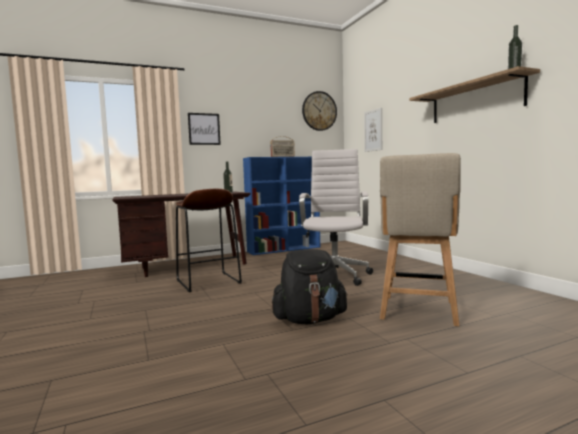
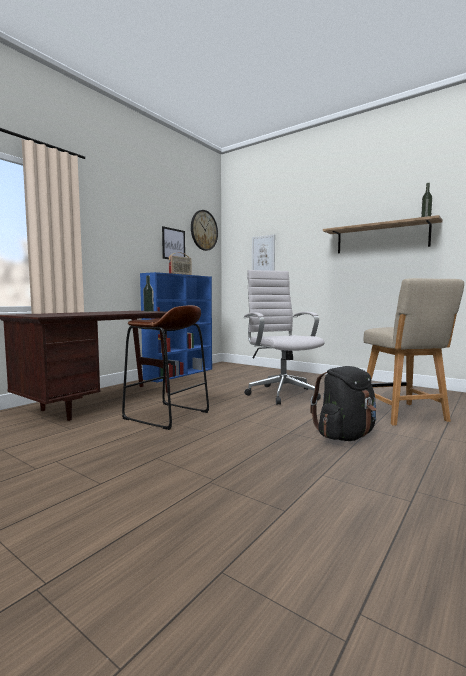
camera: 30 degrees left, 0 degrees up
picture [188,113,221,145] -> picture moved to [162,226,185,259]

